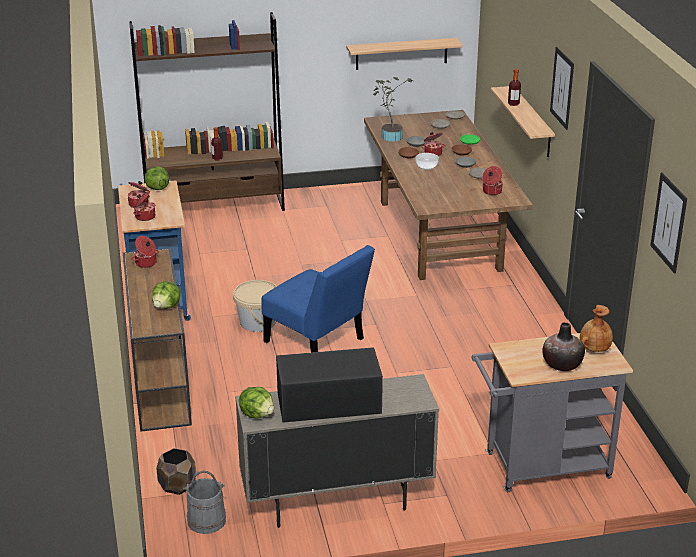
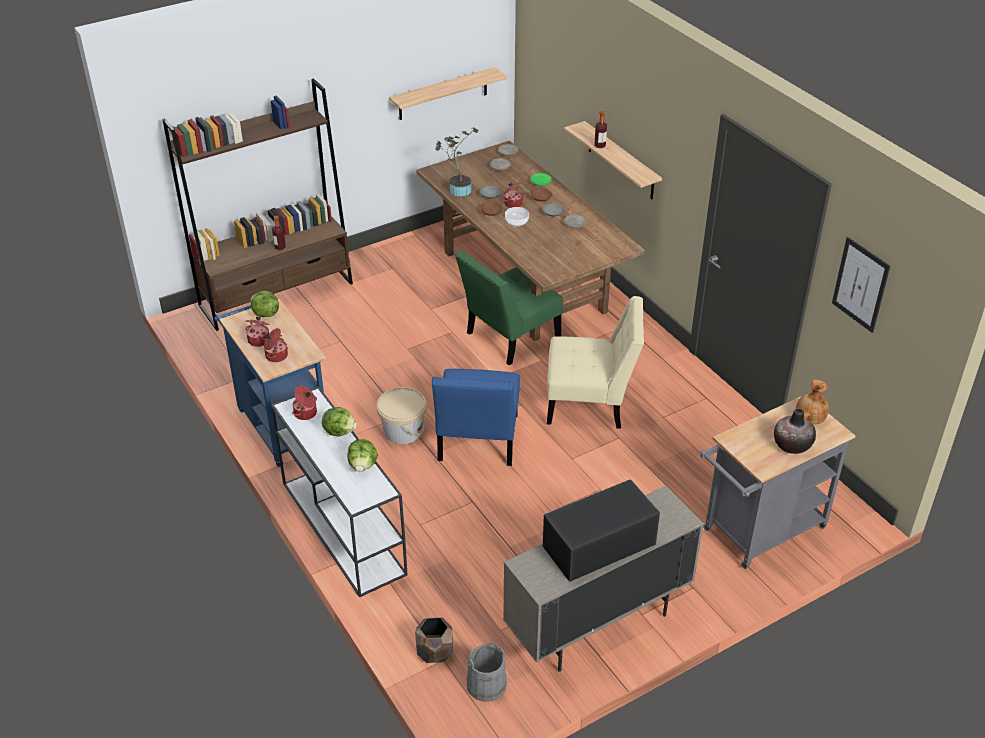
camera: 20 degrees left, 10 degrees up
brown console table [123,248,192,432] -> white console table [271,387,407,598]
lettuce [239,387,274,418] -> lettuce moved to [322,407,357,437]
blue chair [261,245,375,353] -> blue chair turned 75 degrees clockwise [432,369,520,466]
cooking pot [482,166,502,195] -> none
picture [550,47,574,130] -> none
none -> green chair [455,250,563,365]
none -> beige chair [547,296,644,429]

